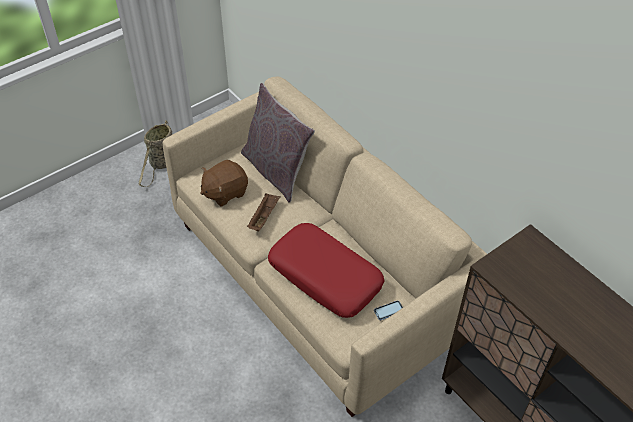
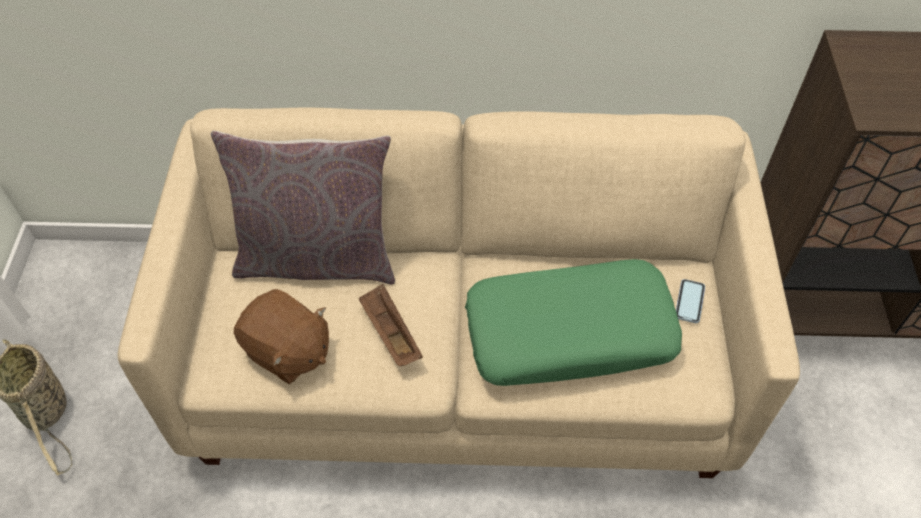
camera: 50 degrees left, 5 degrees up
brown plush toy [201,160,248,207] -> brown plush toy turned 60 degrees counterclockwise [234,289,329,384]
red pillow [268,223,384,318] -> green pillow [465,259,682,386]

